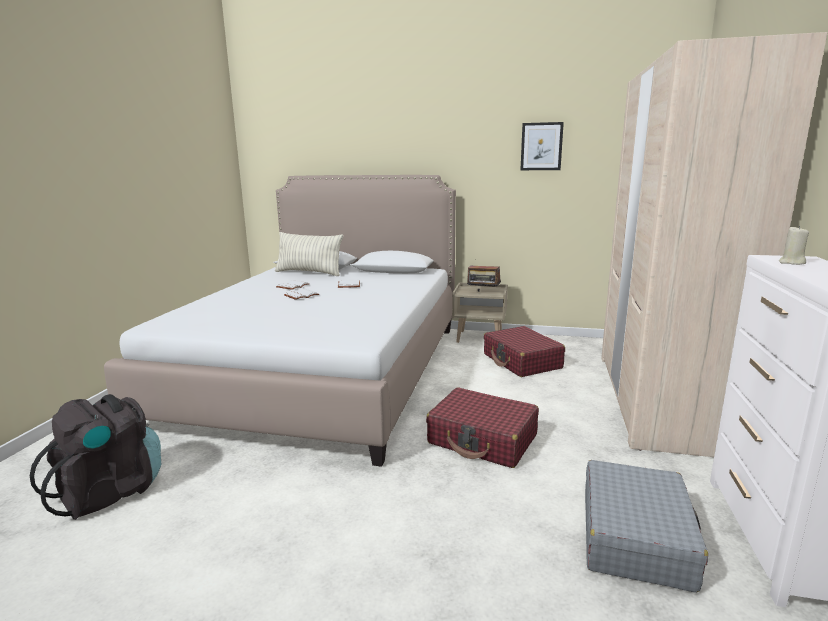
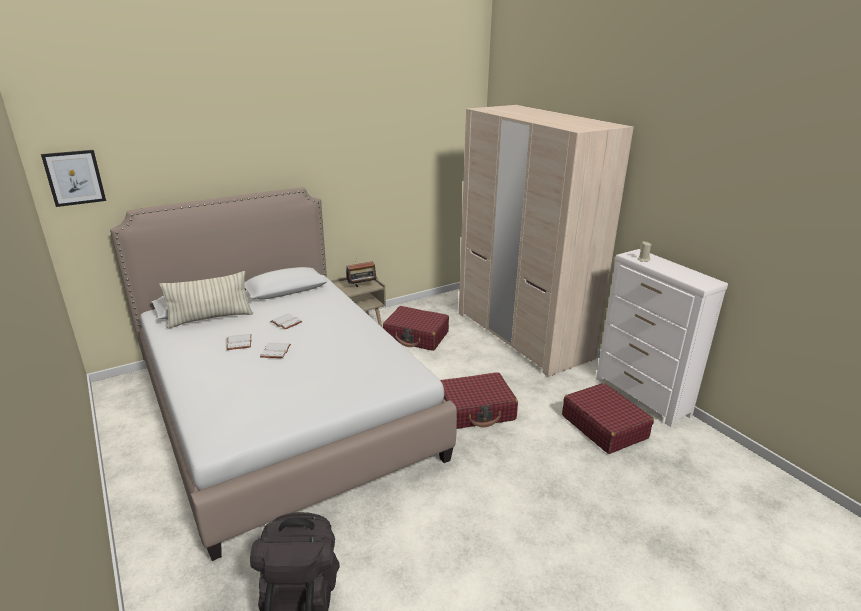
camera: 45 degrees left, 10 degrees up
picture [521,122,564,170] -> picture moved to [41,150,106,207]
grey suitcase [585,460,708,593] -> red suitcase [562,383,654,454]

